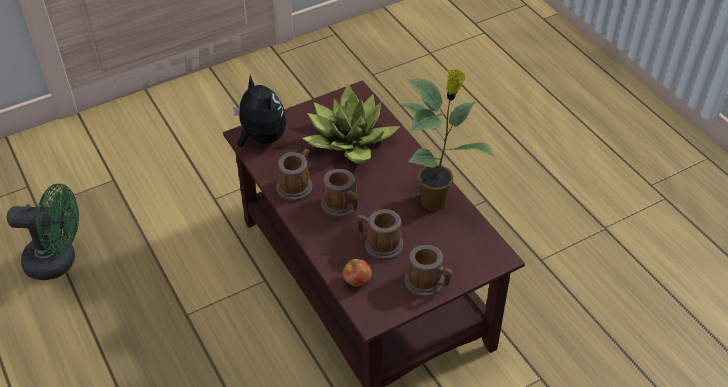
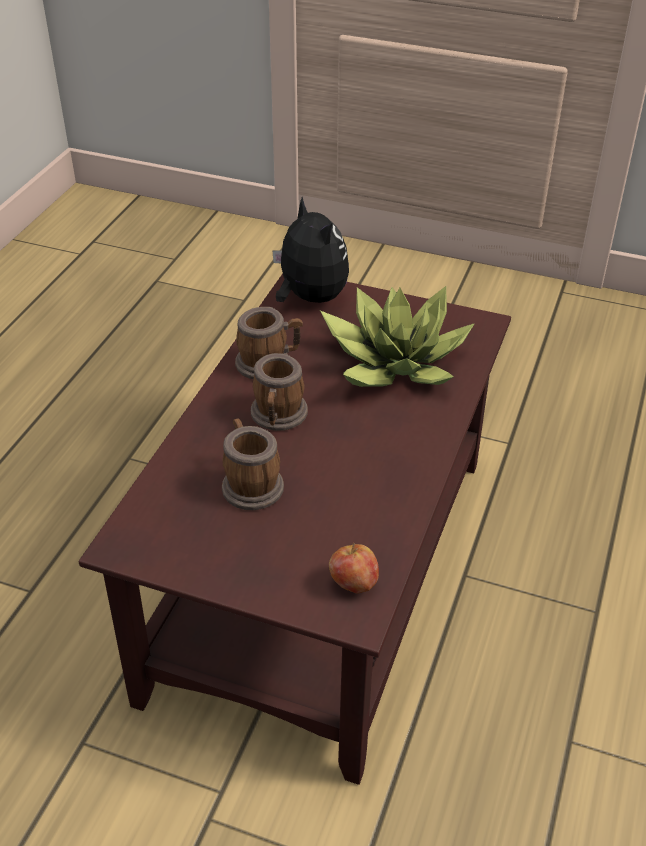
camera: 50 degrees right, 5 degrees down
green fan [7,183,79,280] -> none
plush toy [233,74,286,147] -> plush toy turned 45 degrees counterclockwise [273,197,349,303]
apple [343,259,372,287] -> apple moved to [329,543,379,593]
potted plant [399,69,494,211] -> none
mug [404,245,453,297] -> none

